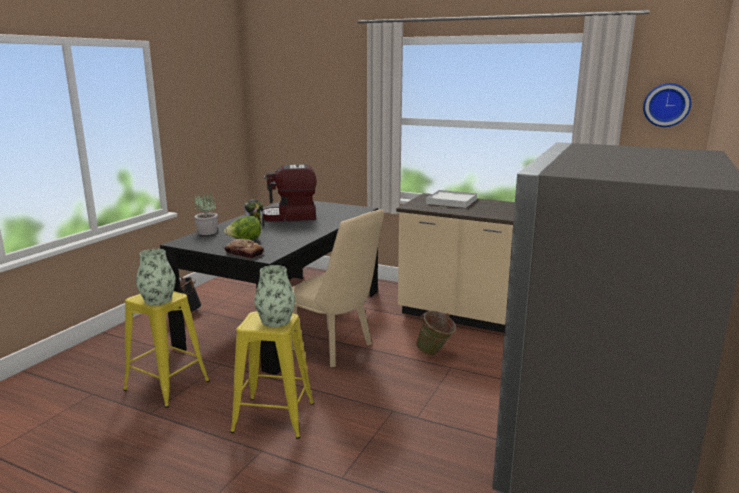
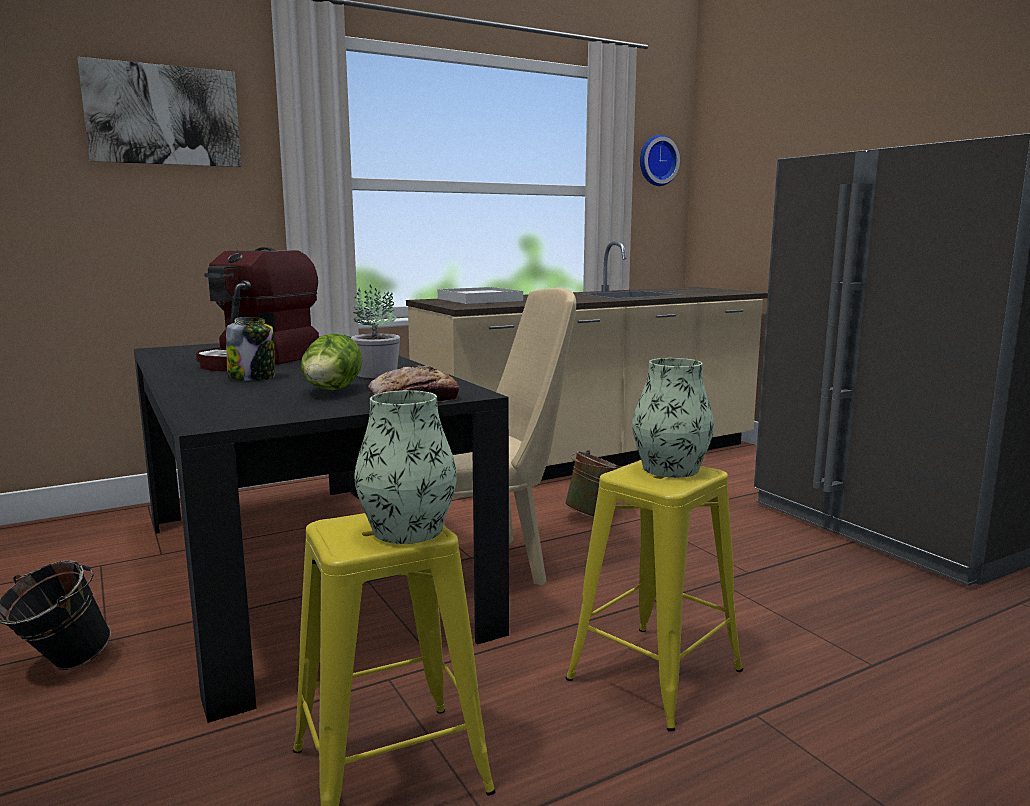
camera: 55 degrees left, 5 degrees down
potted plant [194,192,218,235] -> potted plant moved to [351,284,400,378]
none -> picture [77,57,242,167]

